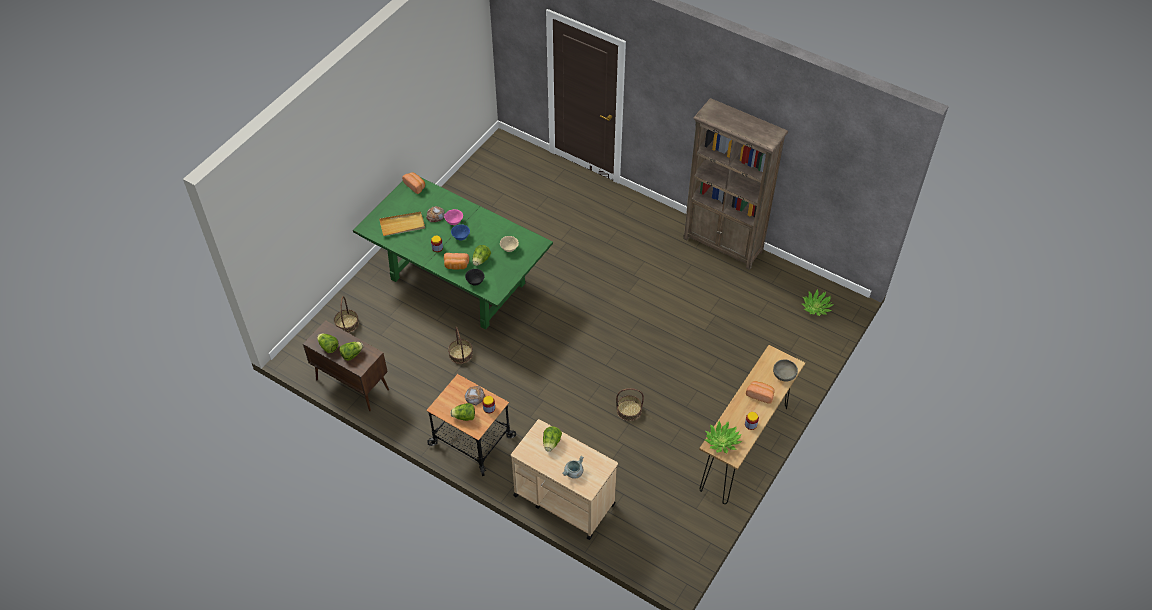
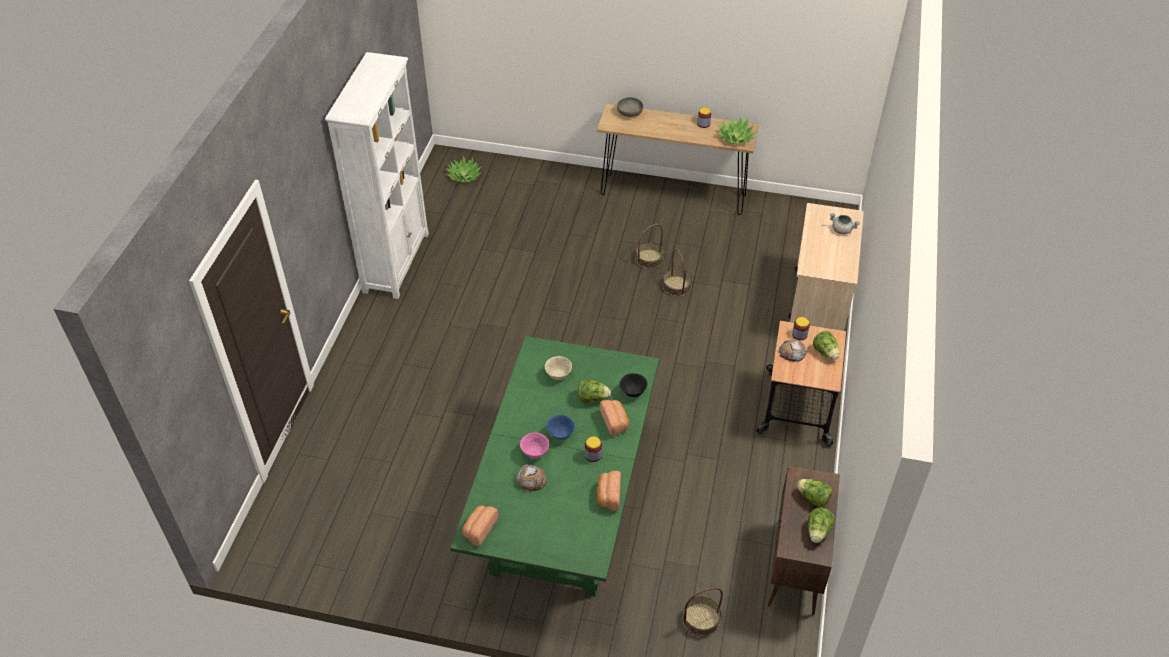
camera: 110 degrees left, 5 degrees down
beige tray [379,212,425,236] -> none
basket [448,327,473,364] -> basket moved to [635,224,664,269]
lettuce [543,426,562,452] -> none
brown bookcase [683,98,788,270] -> white bookcase [325,52,429,299]
bread [746,381,775,404] -> bread moved to [597,471,621,511]

